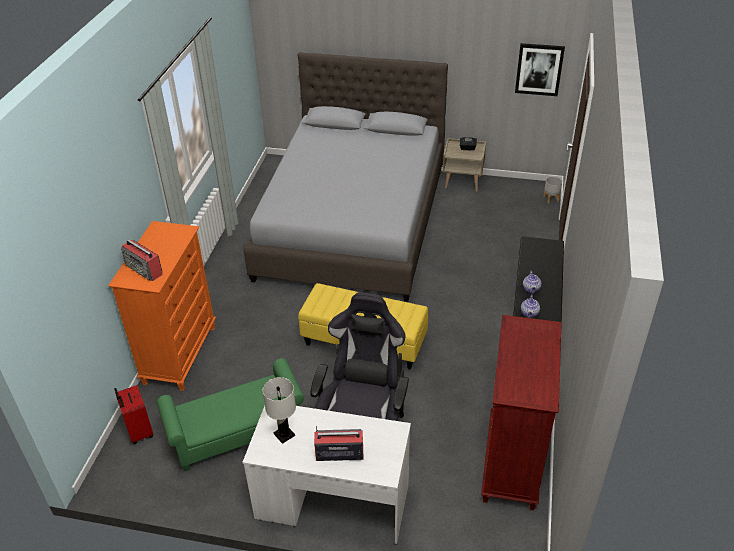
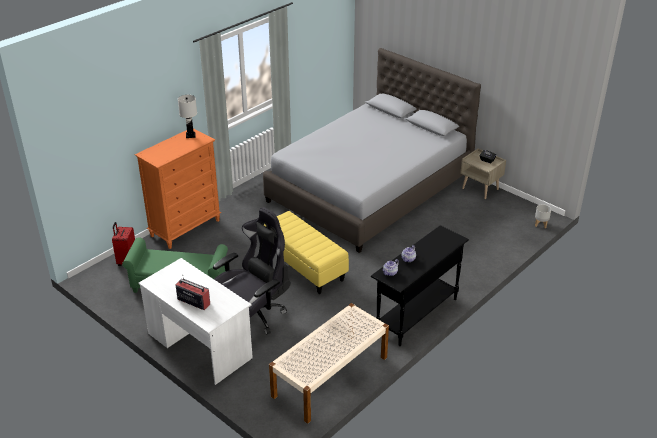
camera: 30 degrees right, 5 degrees down
radio [121,239,163,281] -> none
white table lamp [263,377,296,444] -> white table lamp moved to [178,95,197,138]
red dresser [481,315,561,511] -> beige bench [269,303,389,424]
picture [515,43,565,96] -> none

